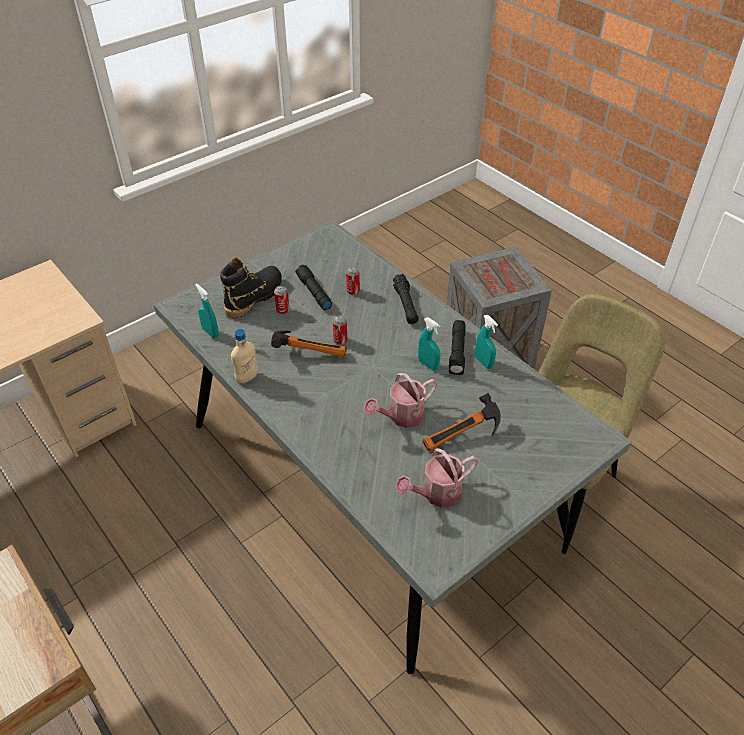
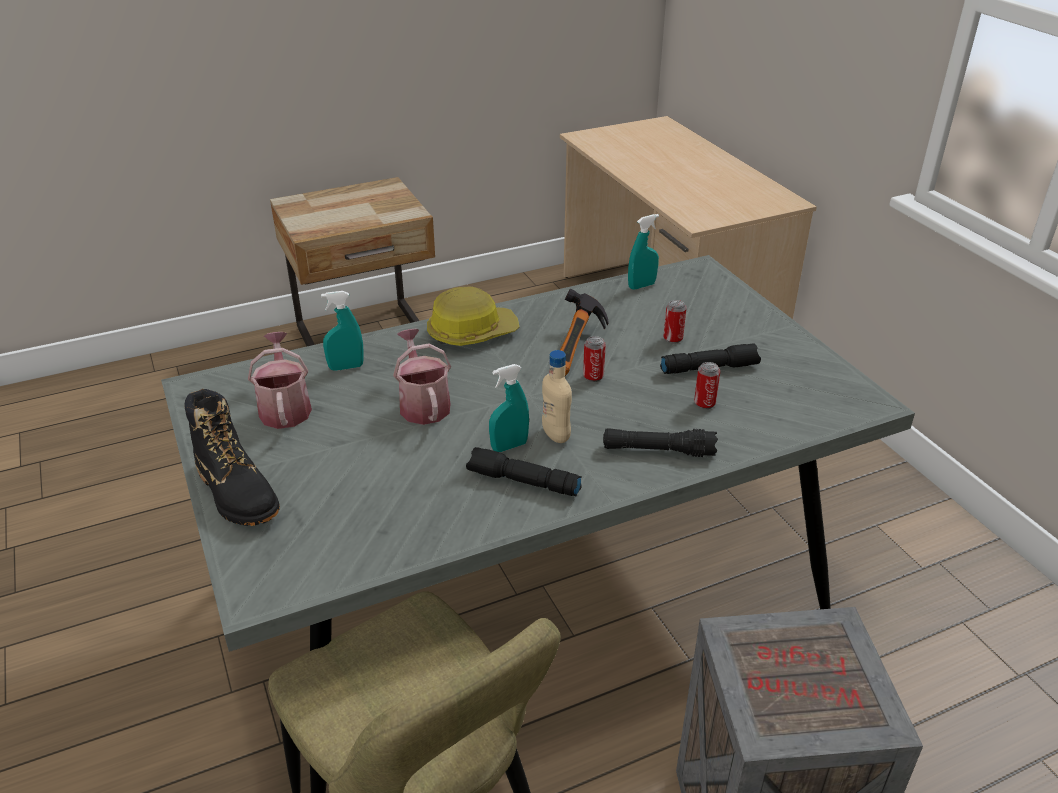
camera: 105 degrees right, 10 degrees down
black boot [220,258,282,318] -> black boot moved to [184,389,280,526]
beige bottle [231,329,258,383] -> beige bottle moved to [542,350,572,443]
hammer [422,393,501,451] -> none
turquoise spray bottle [475,315,498,369] -> turquoise spray bottle moved to [321,291,364,371]
none -> hard hat [427,286,520,346]

